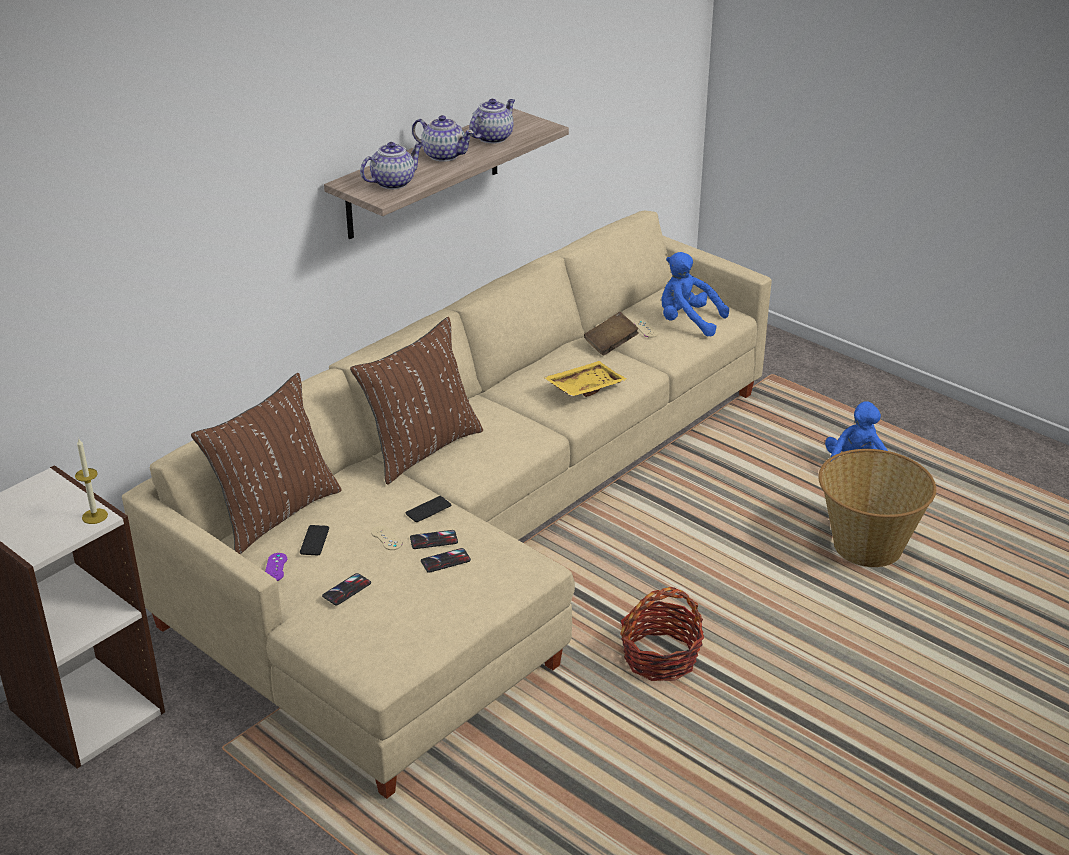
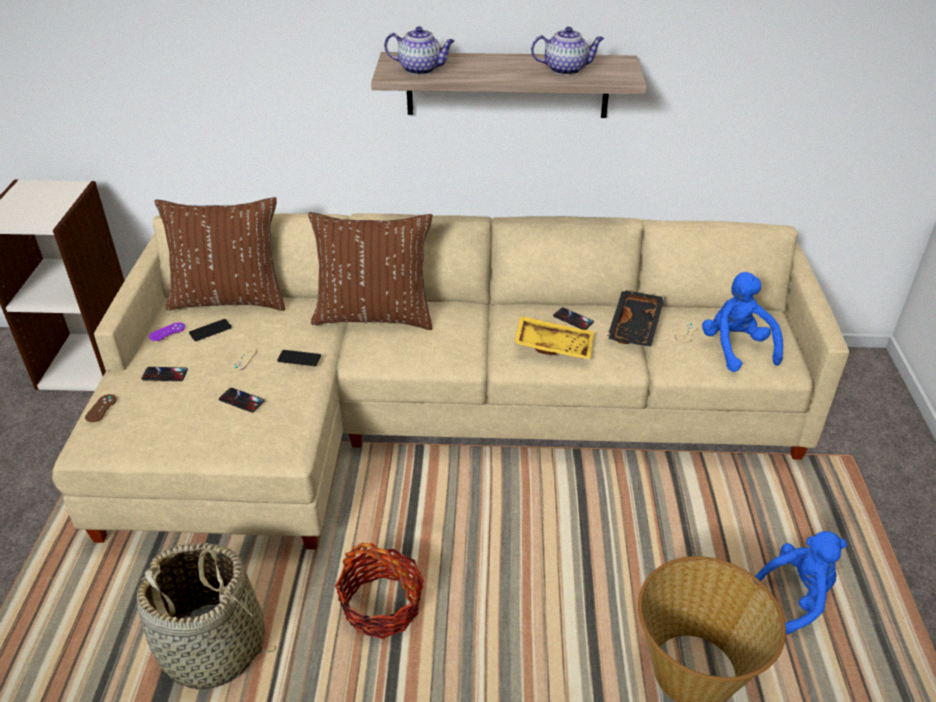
camera: 50 degrees right, 5 degrees up
candle [75,439,108,524] -> none
phone [410,530,458,549] -> phone moved to [553,308,594,330]
teapot [412,115,474,162] -> none
brown book [584,312,639,356] -> black tray [607,290,665,346]
none -> brown game controller [85,394,117,422]
none -> basket [137,543,276,689]

